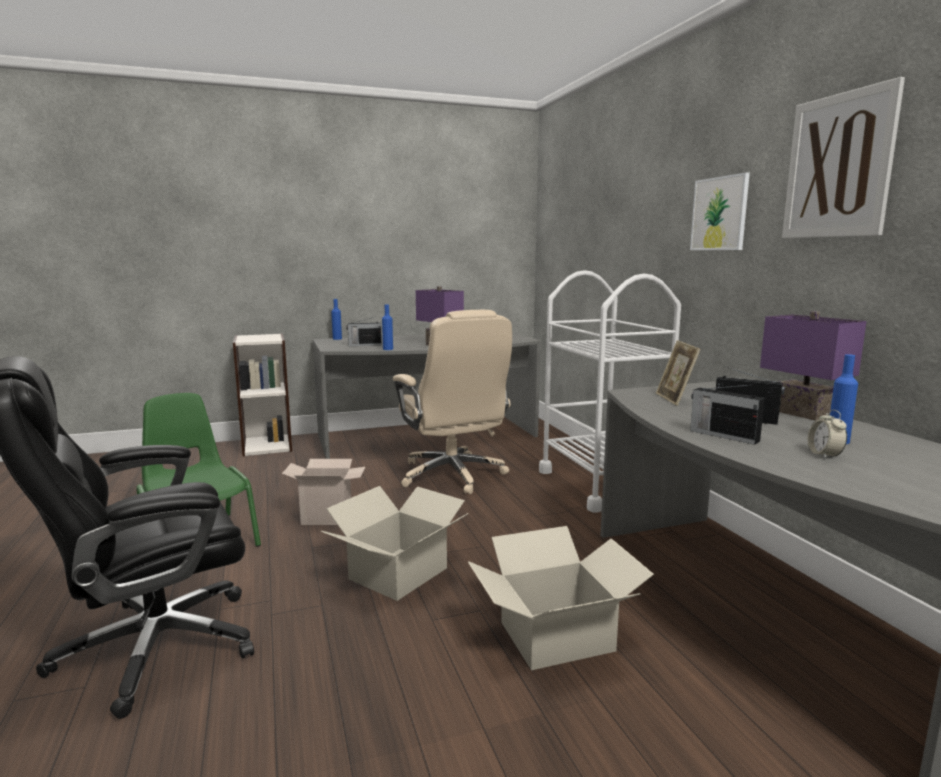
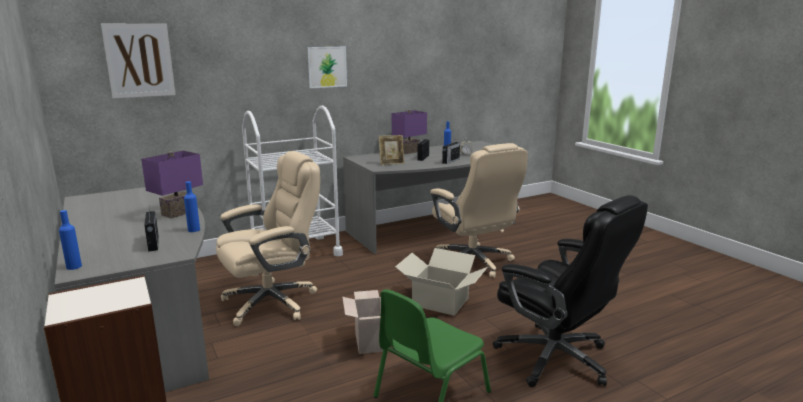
camera: 100 degrees left, 5 degrees up
cardboard box [468,526,654,670] -> beige office chair [430,143,528,278]
picture [782,77,905,238] -> picture moved to [101,24,176,99]

